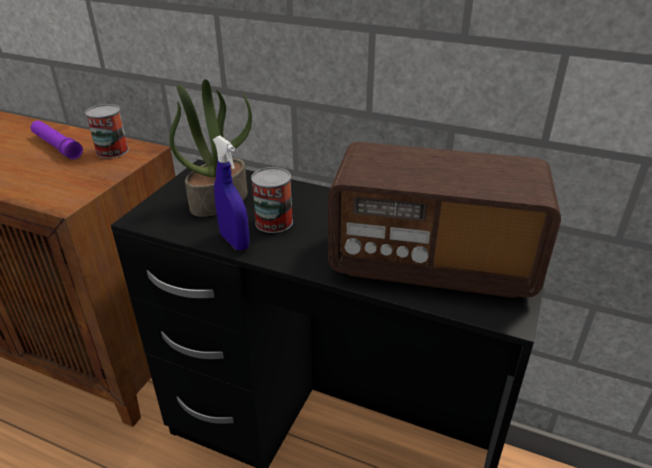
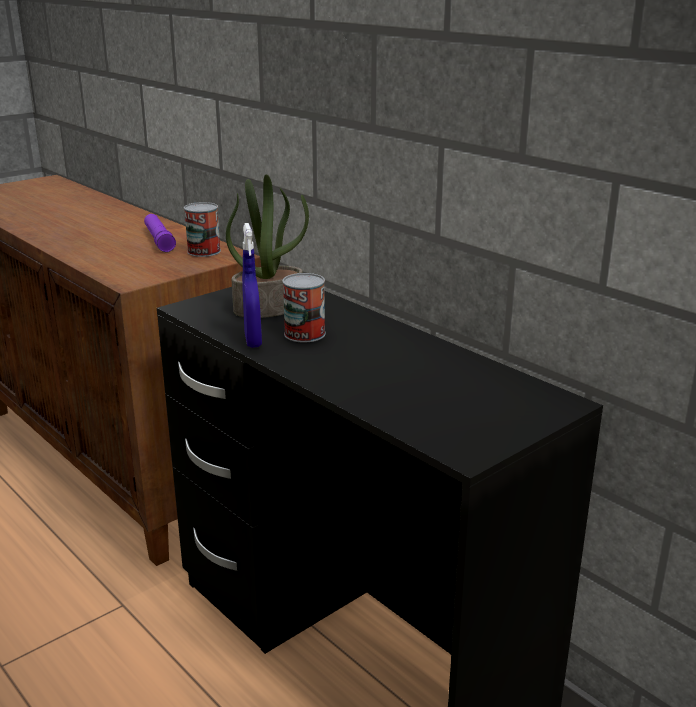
camera: 25 degrees right, 10 degrees down
radio [328,142,561,298] -> none

